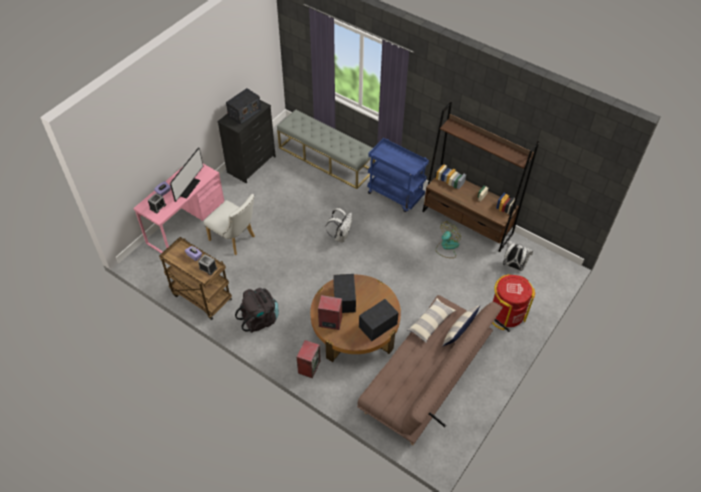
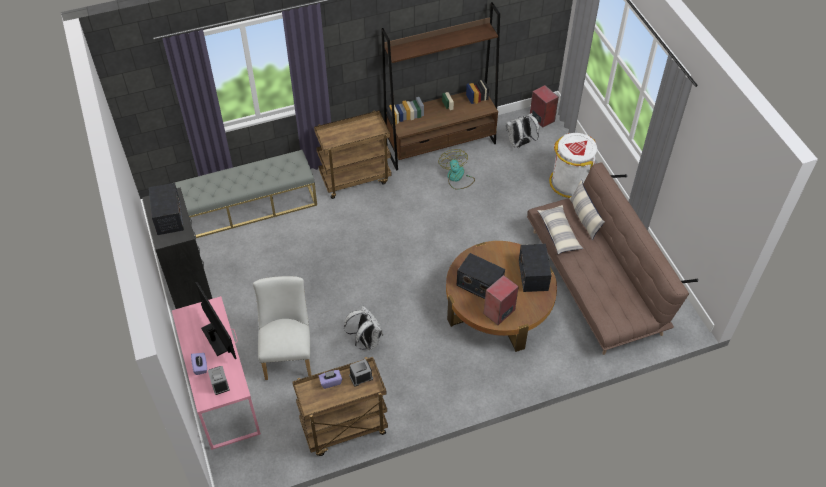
camera: 55 degrees left, 0 degrees up
white chair [204,194,255,255] -> white chair turned 75 degrees counterclockwise [253,276,311,380]
black backpack [235,288,279,333] -> none
speaker [297,340,320,378] -> speaker moved to [530,85,559,128]
white backpack [325,208,352,243] -> white backpack moved to [344,306,383,350]
blue cart [367,138,429,212] -> brown cart [314,110,392,199]
red trash can [492,274,535,330] -> white trash can [549,133,597,198]

